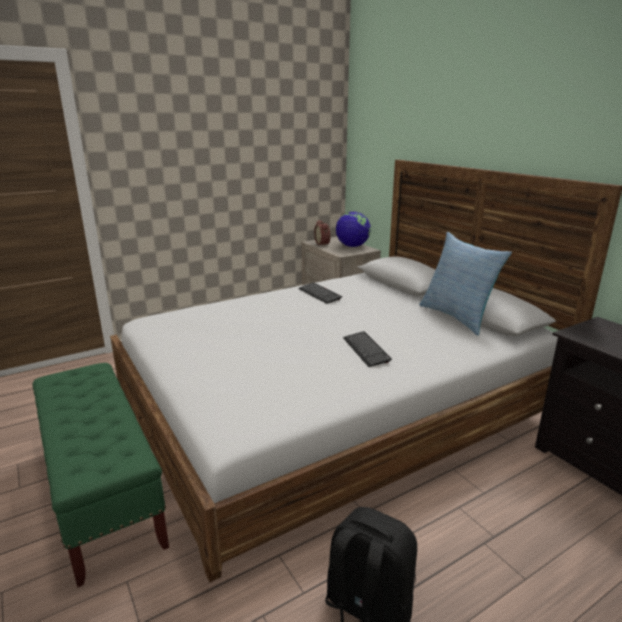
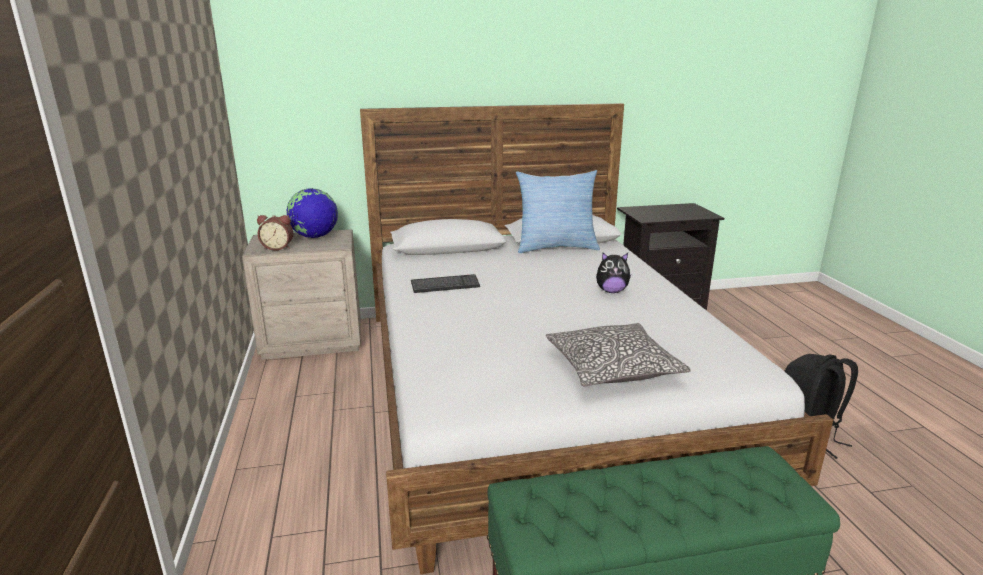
camera: 70 degrees left, 0 degrees up
keyboard [343,331,392,367] -> plush toy [596,253,631,293]
none -> pillow [546,323,691,386]

